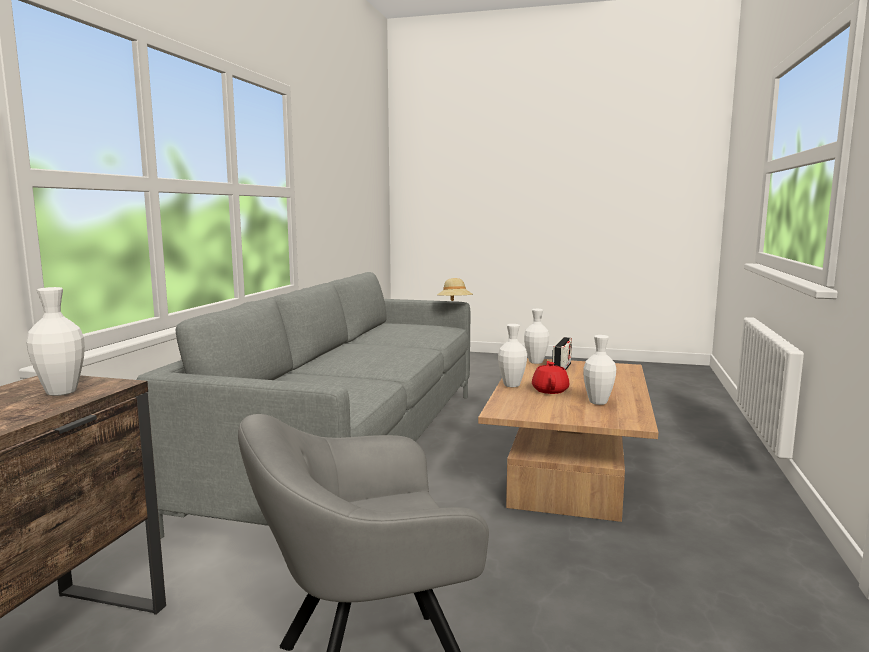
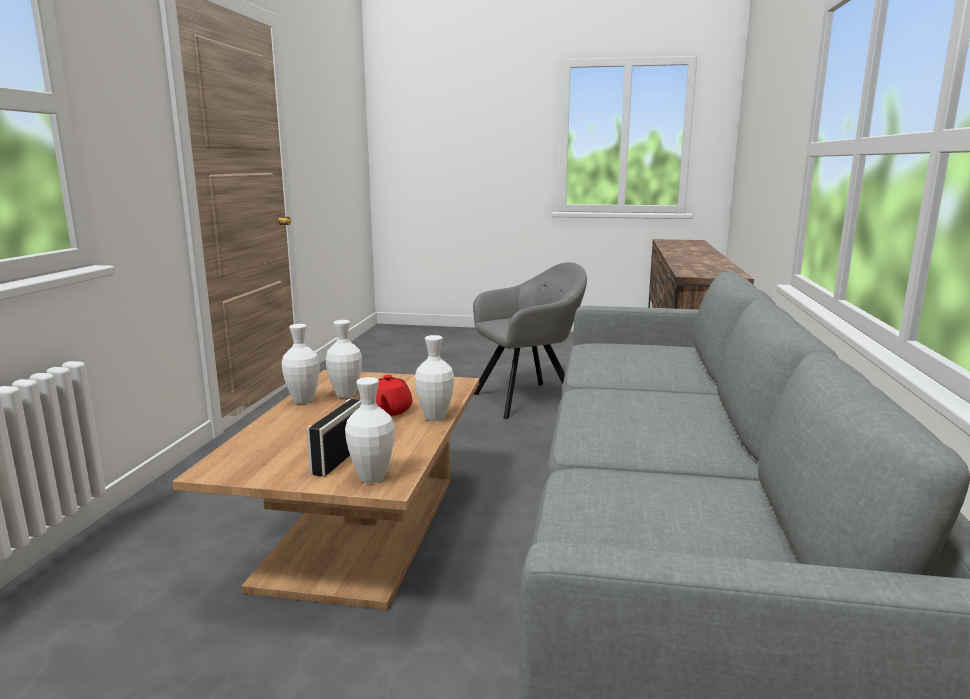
camera: 175 degrees right, 5 degrees up
white vase [26,287,85,396] -> white vase moved to [282,324,320,404]
beige hat [437,278,473,301] -> none

